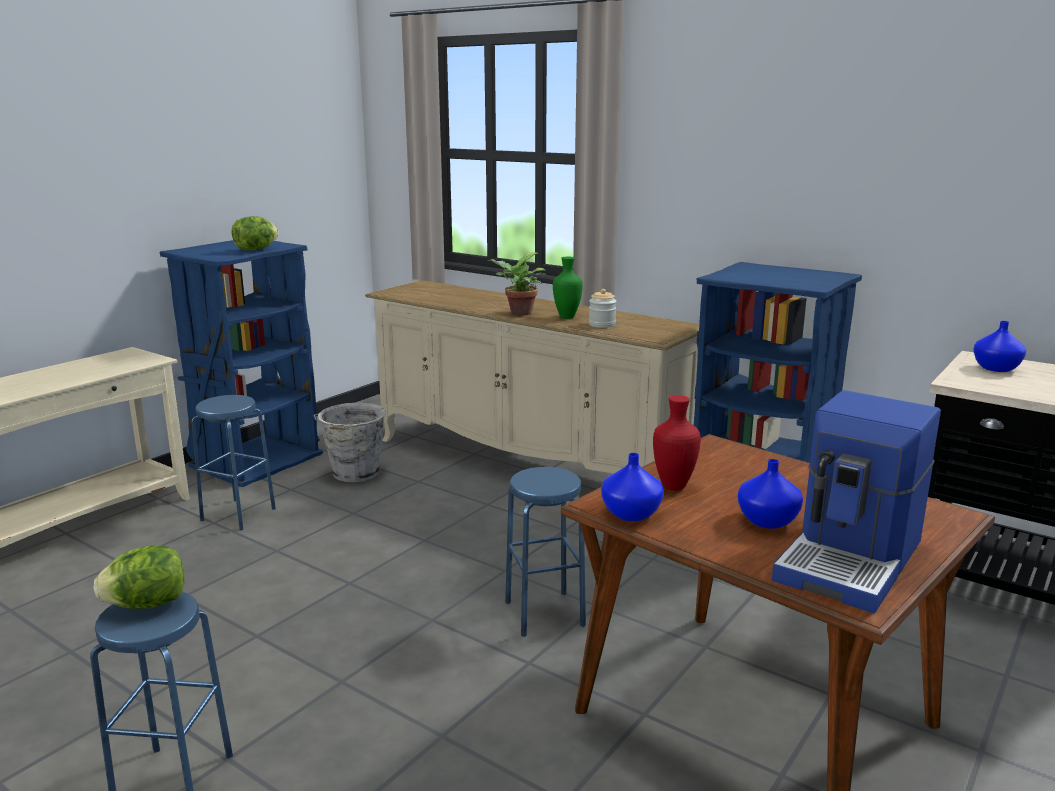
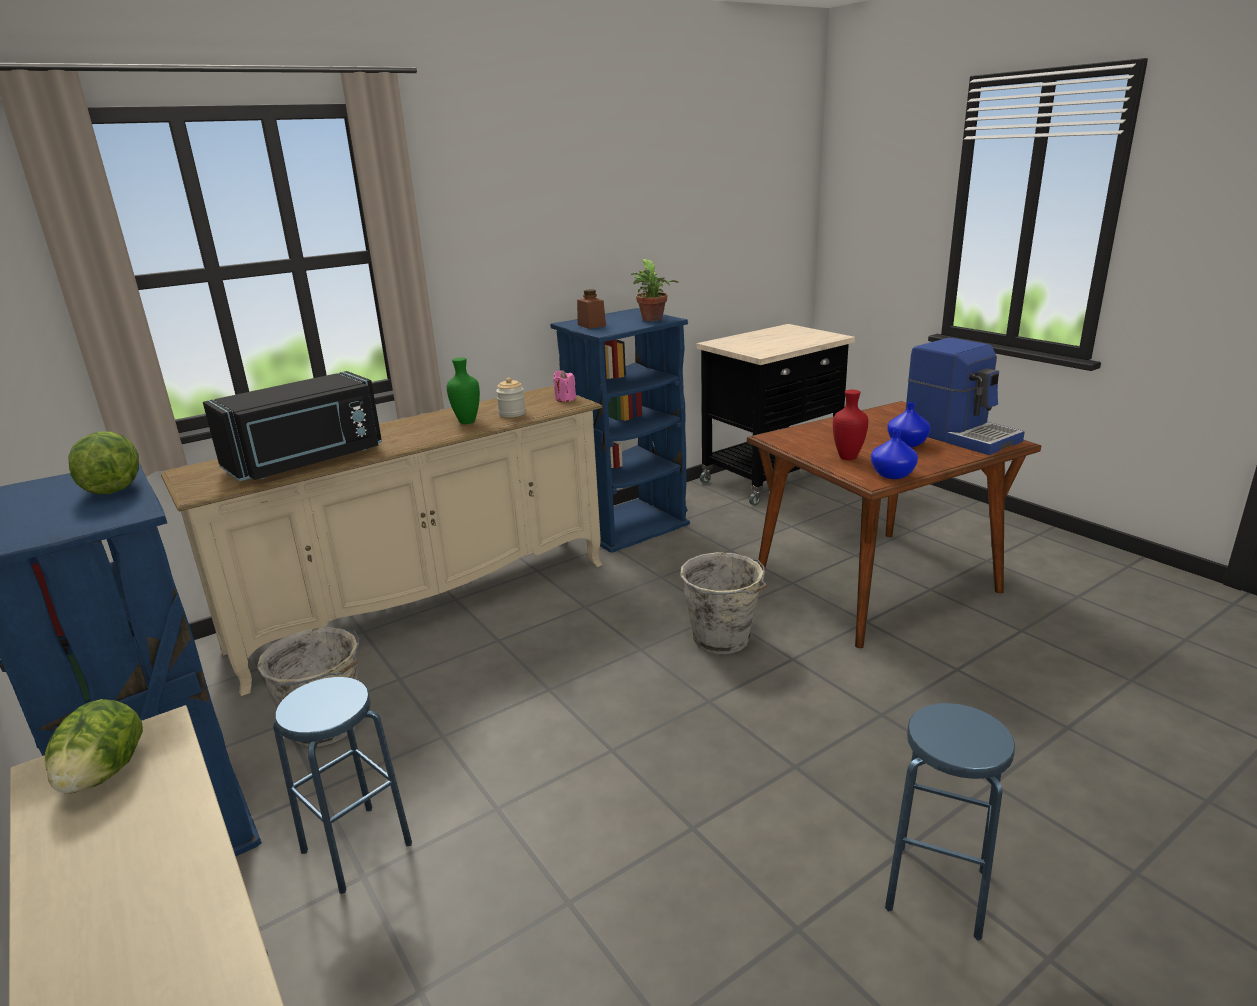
camera: 70 degrees left, 5 degrees up
lettuce [93,545,184,609] -> lettuce moved to [45,699,143,793]
potted plant [488,252,546,315] -> potted plant moved to [631,259,679,321]
blue stool [505,467,586,637] -> grey bucket [680,552,767,654]
blue vase [973,321,1026,372] -> none
none -> black microwave [203,371,382,481]
none -> pink candle [553,370,576,402]
none -> brown jar [577,289,606,329]

